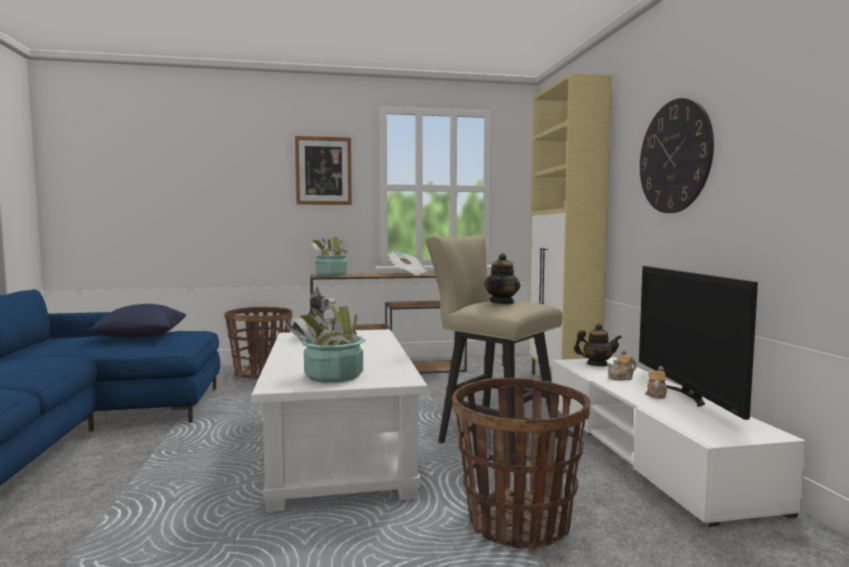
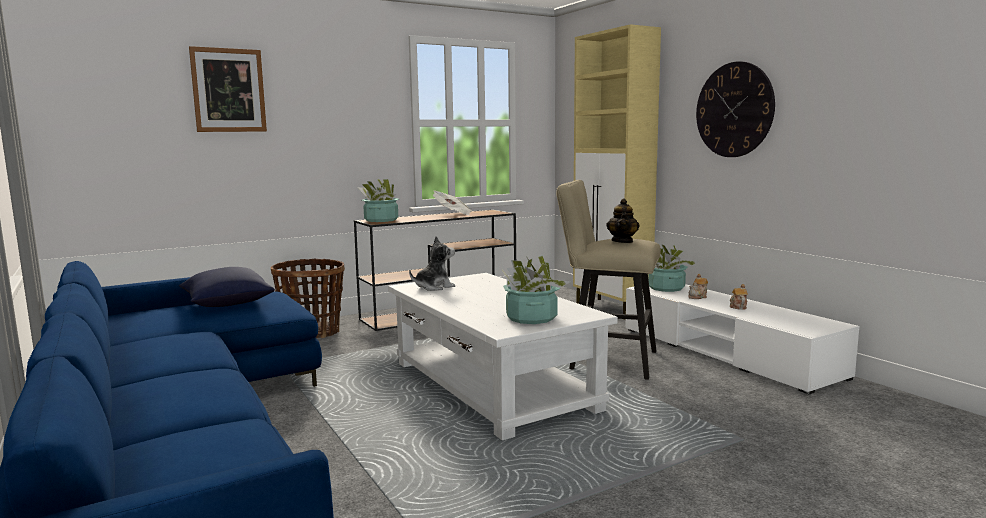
camera: 20 degrees left, 5 degrees up
picture [295,136,352,205] -> picture moved to [189,46,267,132]
basket [452,378,591,549] -> none
teapot [574,324,622,366] -> potted plant [648,244,698,292]
television [639,266,758,420] -> none

